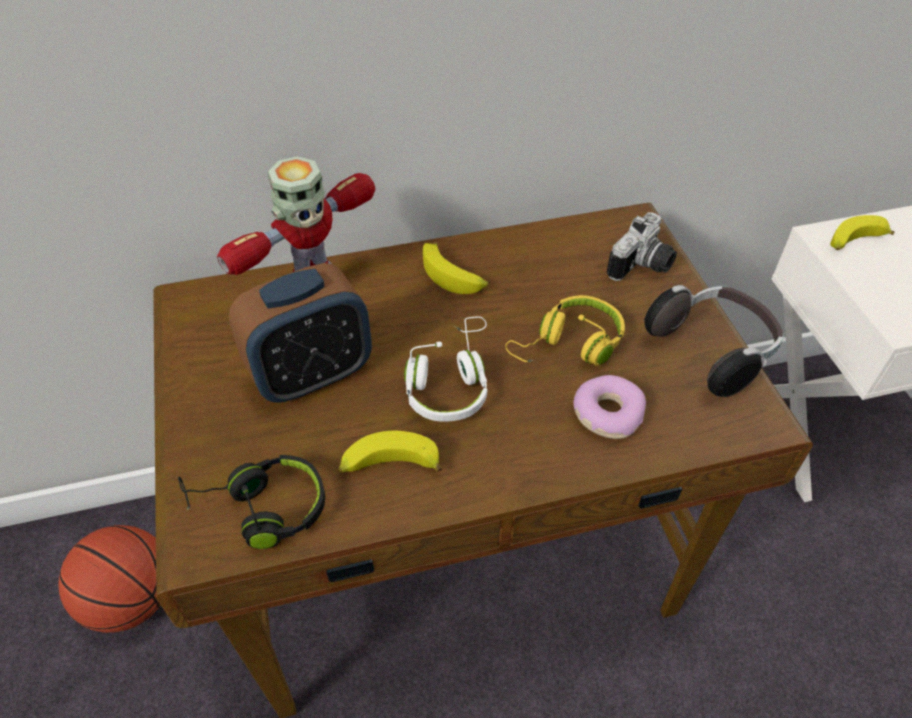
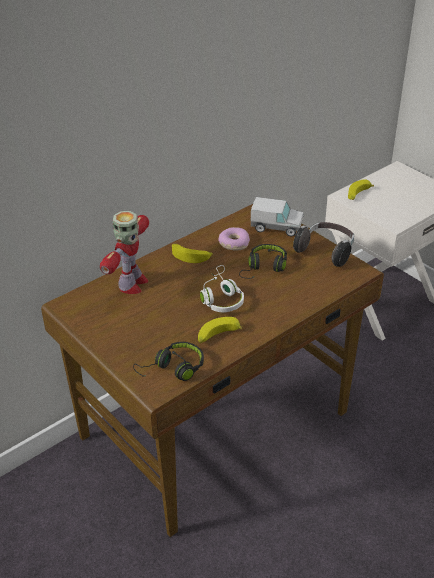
camera: 25 degrees left, 10 degrees down
basketball [58,525,160,633] -> none
alarm clock [229,263,372,403] -> none
yellow headphones [505,295,625,366] -> black headphones [239,244,287,279]
donut [574,375,646,439] -> donut moved to [219,227,250,250]
camera [607,212,677,281] -> toy truck [250,197,304,236]

